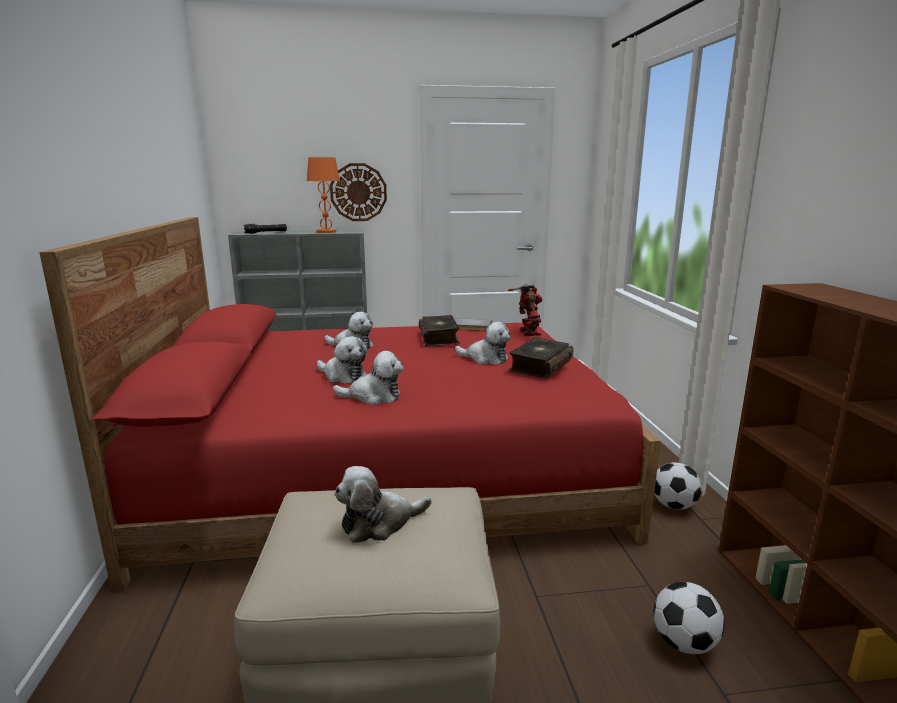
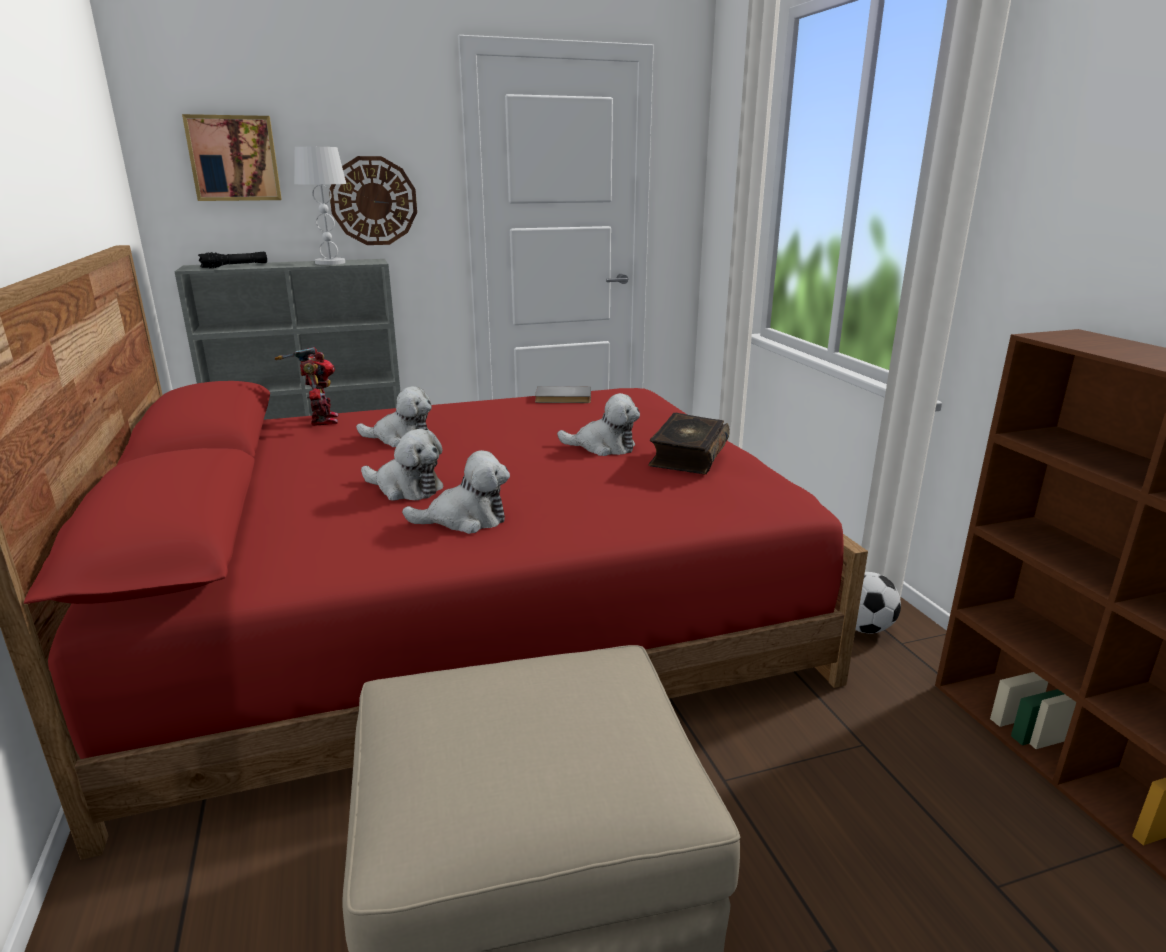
camera: 10 degrees left, 5 degrees up
orange table lamp [307,157,340,233] -> white table lamp [294,147,346,265]
plush toy [334,466,432,543] -> none
book [419,315,460,346] -> none
toy robot [508,284,542,336] -> toy robot moved to [275,347,339,426]
football [653,582,725,654] -> none
none -> picture [182,114,282,201]

